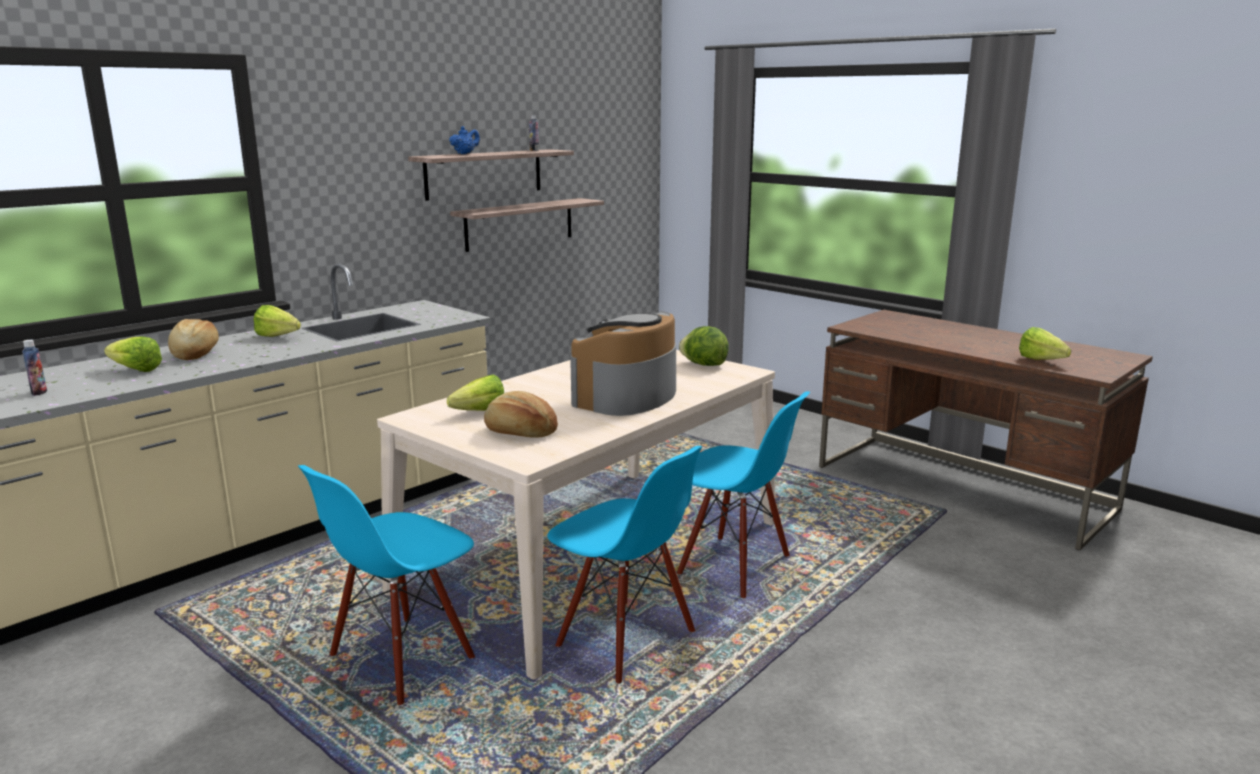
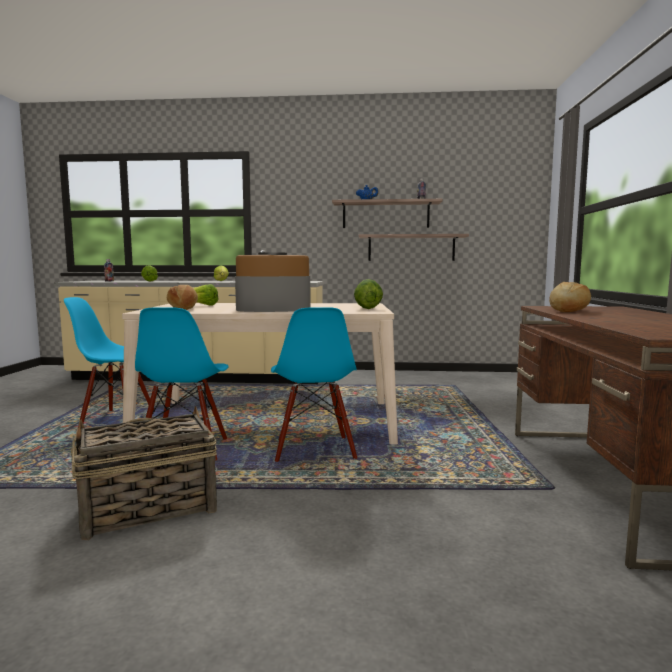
camera: 50 degrees right, 10 degrees down
bread [168,319,219,360] -> bread moved to [549,282,591,312]
lettuce [1019,327,1071,360] -> none
none -> basket [71,406,217,540]

